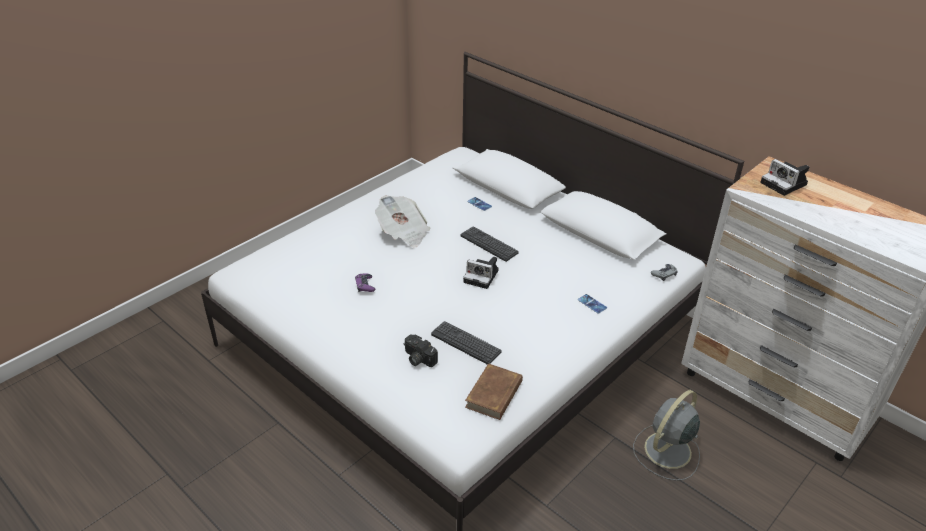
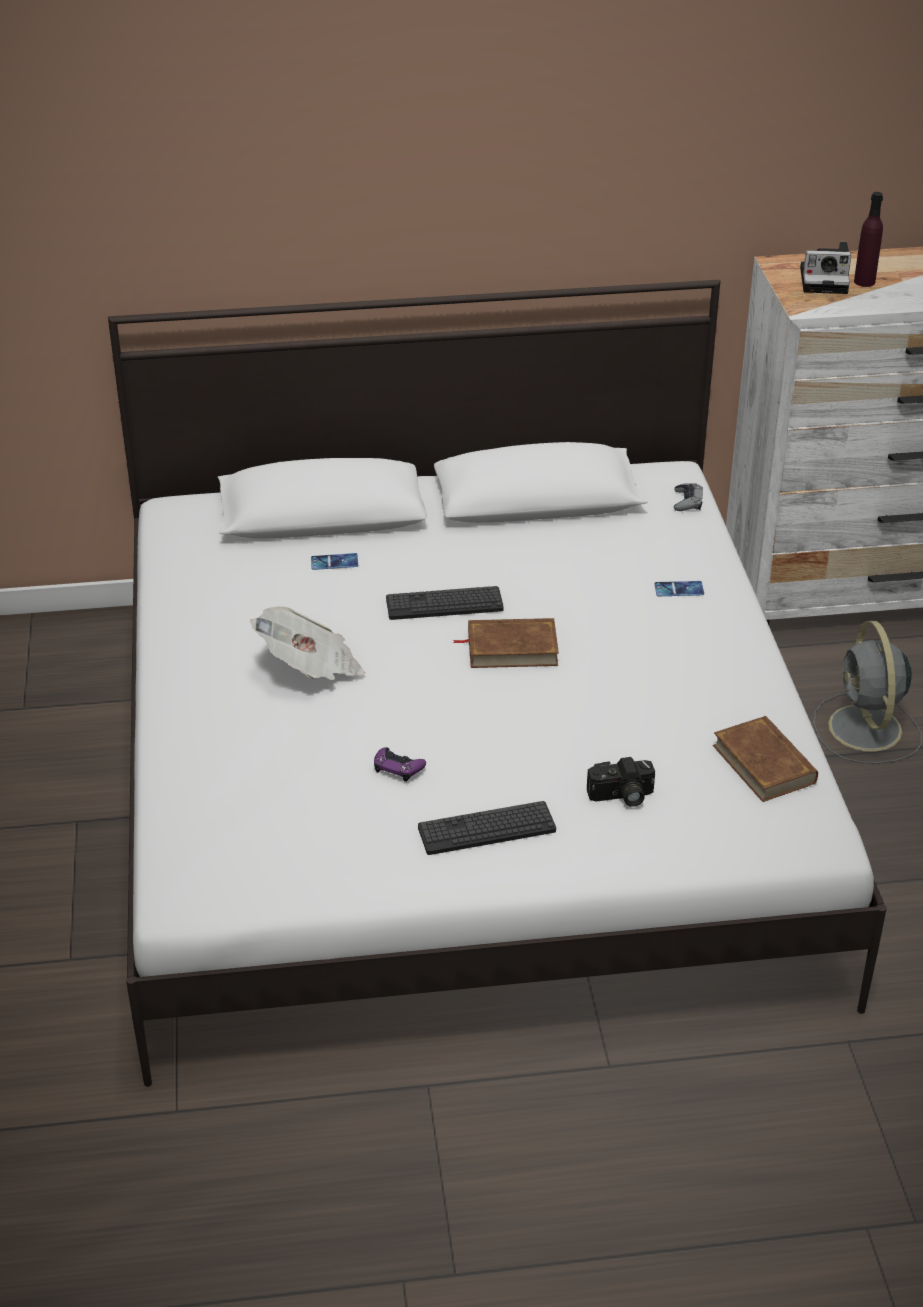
camera: 50 degrees left, 0 degrees up
keyboard [431,321,501,365] -> keyboard moved to [418,801,556,855]
camera [463,257,498,289] -> brown book [453,618,559,668]
none -> purple bottle [854,192,883,287]

